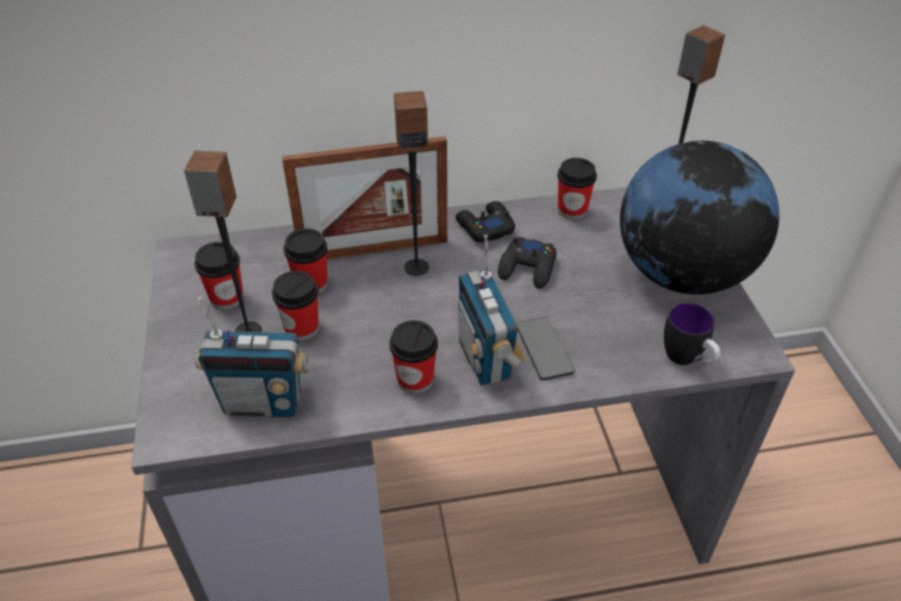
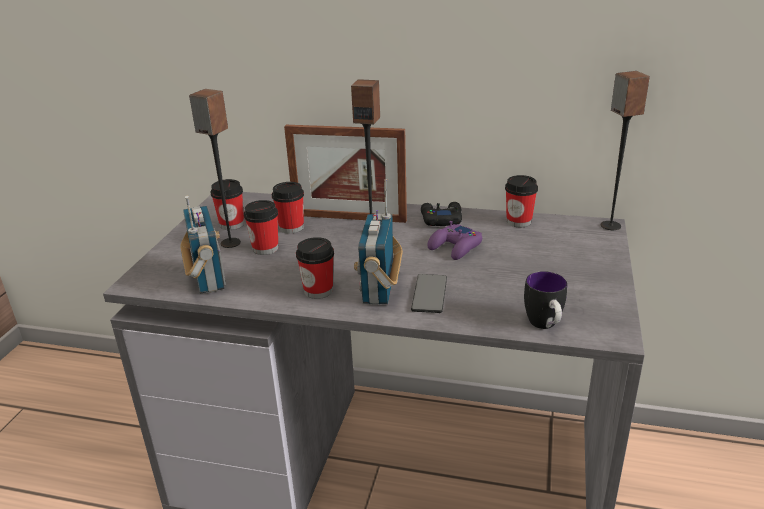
camera: 25 degrees right, 15 degrees down
radio [195,297,309,417] -> radio turned 135 degrees counterclockwise [180,196,226,294]
black game controller [498,237,556,289] -> purple game controller [427,221,482,260]
globe [620,141,779,295] -> none

